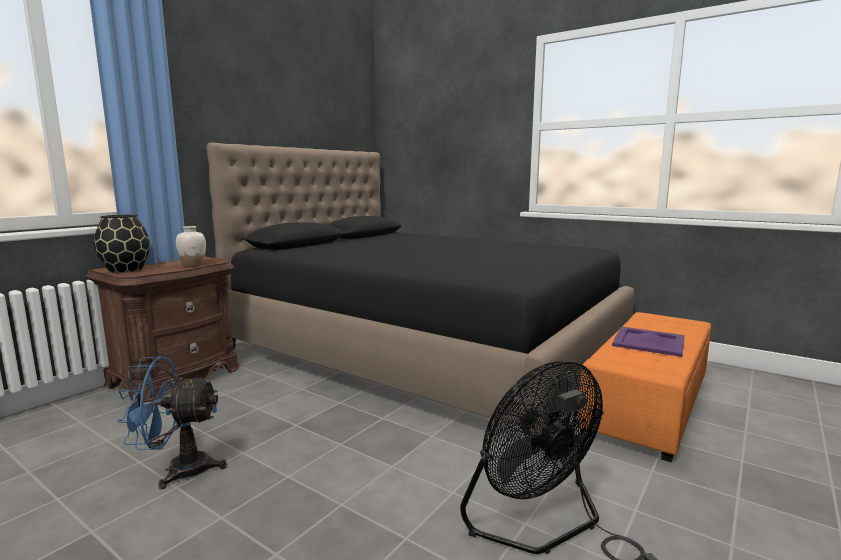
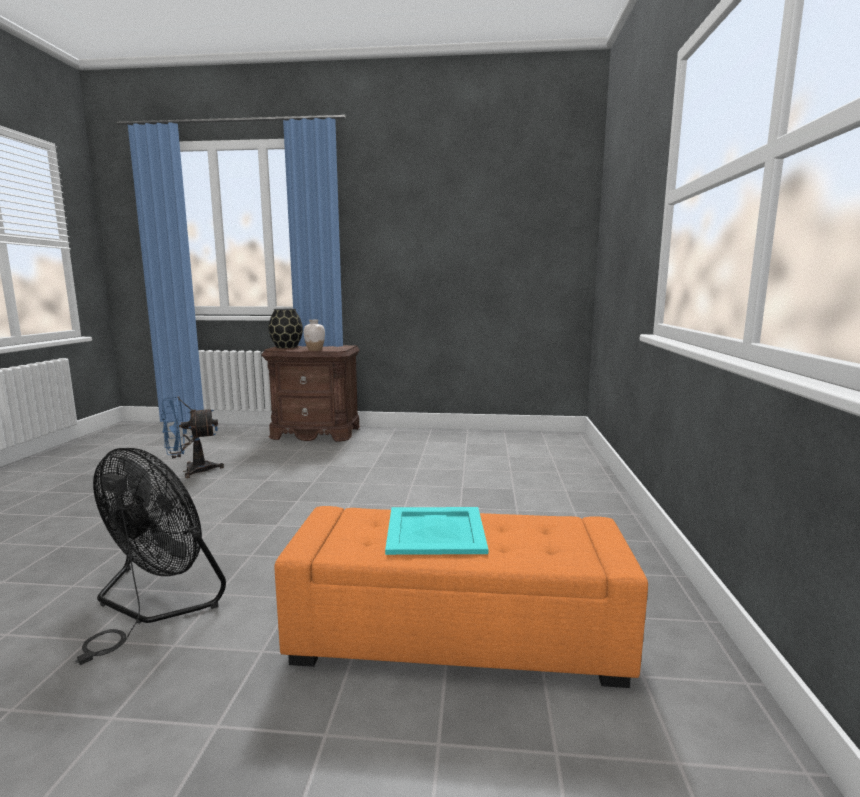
camera: 60 degrees right, 0 degrees up
blue fan [117,356,227,490] -> blue fan turned 75 degrees counterclockwise [161,396,224,478]
black bed [207,142,635,454] -> none
purple tray [612,326,685,357] -> turquoise tray [385,507,488,555]

